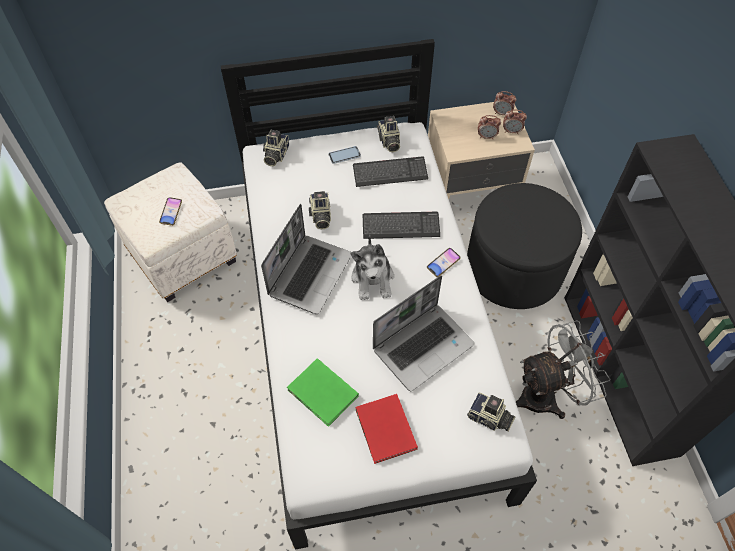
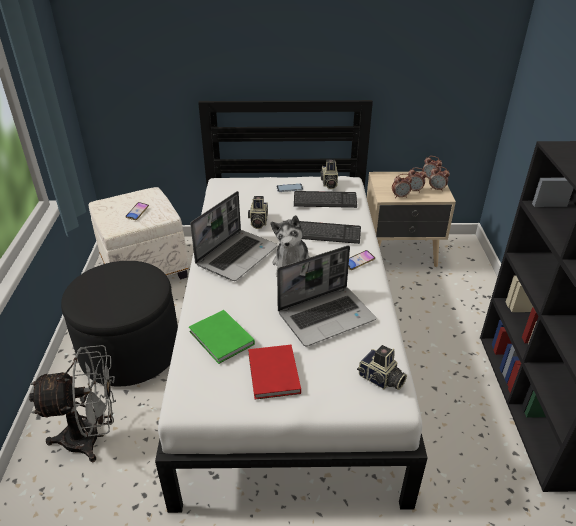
camera: 10 degrees right, 20 degrees down
camera [263,130,289,166] -> none
black ottoman [467,183,582,309] -> black ottoman moved to [61,261,178,386]
grey fan [516,320,610,419] -> grey fan moved to [29,345,116,462]
none -> alarm clock [392,174,412,198]

